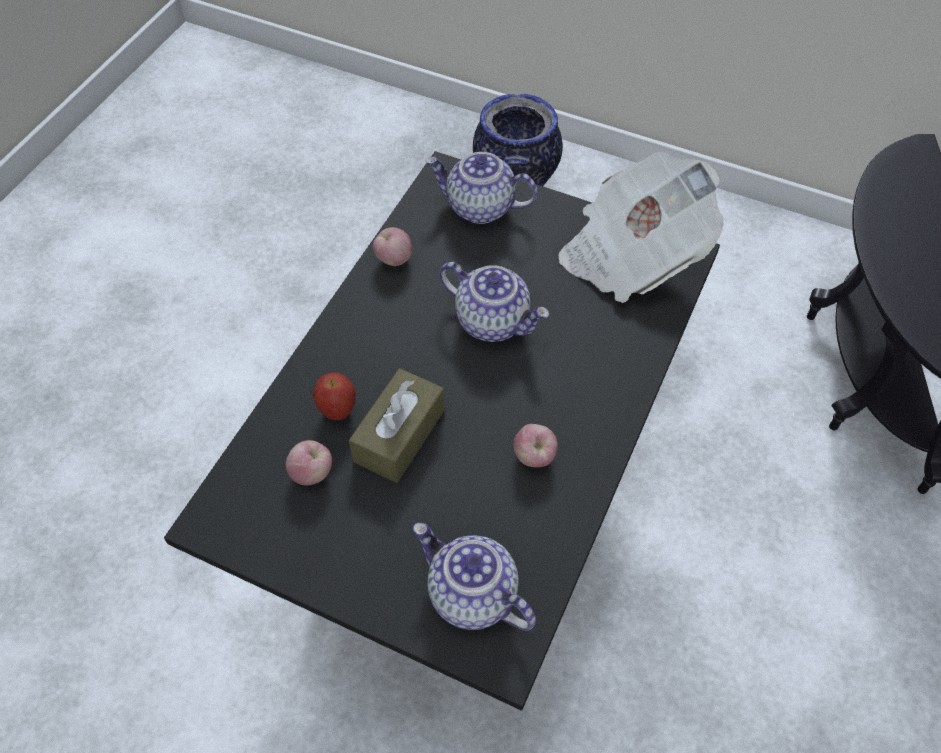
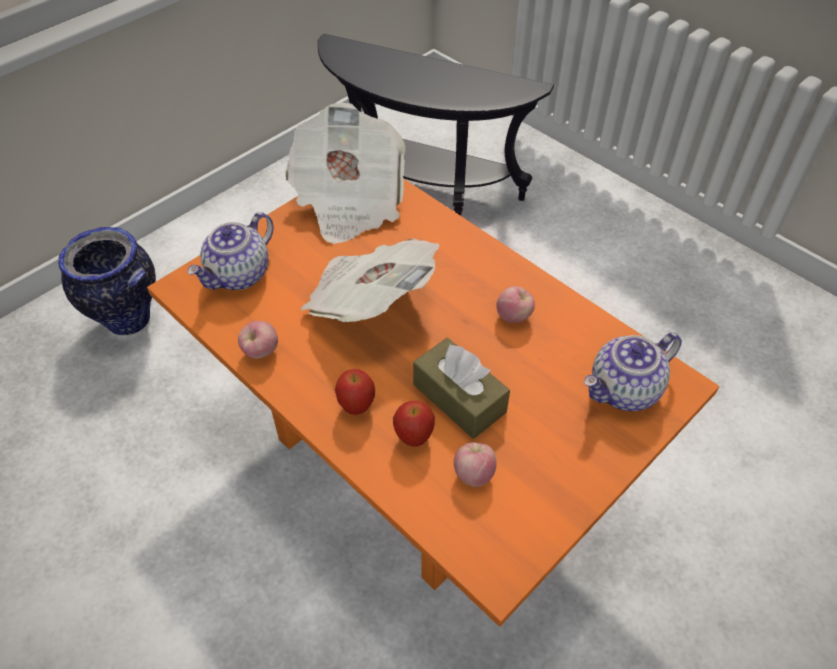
camera: 70 degrees left, 5 degrees down
black coffee table [164,151,720,711] -> orange coffee table [147,179,719,627]
teapot [439,262,549,342] -> newspaper [301,239,440,322]
none -> apple [335,369,375,415]

